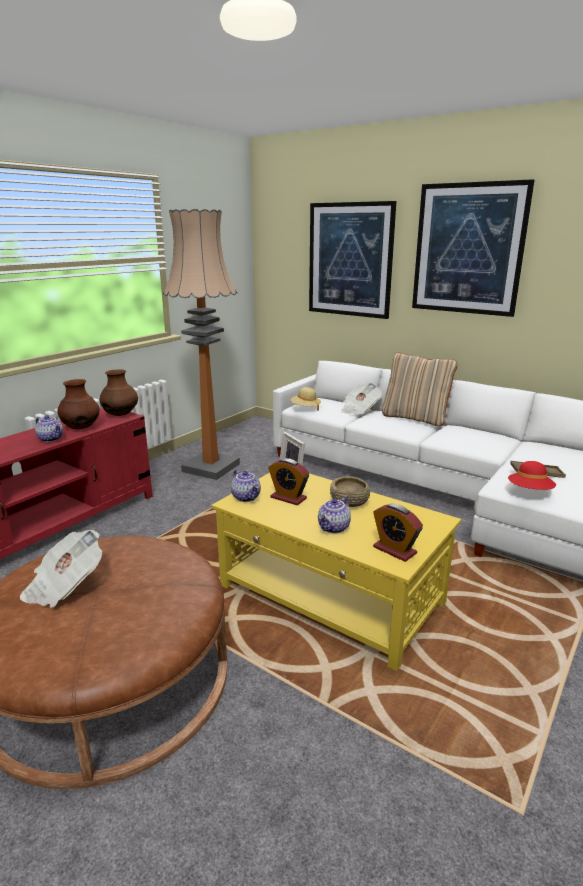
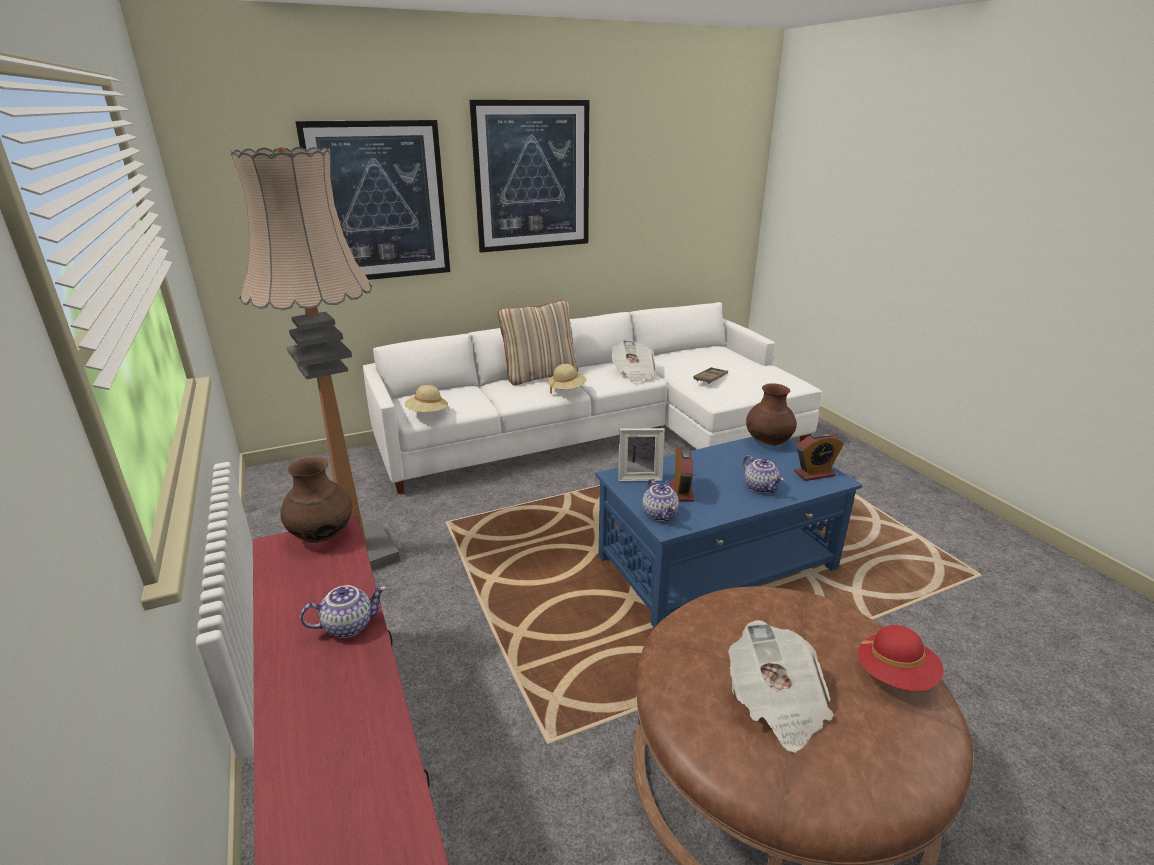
camera: 60 degrees left, 5 degrees up
brown vase [58,379,100,429] -> brown vase moved to [746,384,797,446]
yellow coffee table [211,473,461,671] -> blue coffee table [596,437,862,628]
teapot [231,469,261,502] -> teapot turned 75 degrees clockwise [642,479,679,521]
alarm clock [268,458,309,506] -> alarm clock turned 60 degrees counterclockwise [670,446,694,502]
beige bowl [330,476,370,507] -> none
newspaper [341,383,382,414] -> newspaper moved to [611,339,656,382]
red hat [508,461,556,490] -> red hat moved to [858,625,944,691]
none -> beige hat [547,364,586,394]

